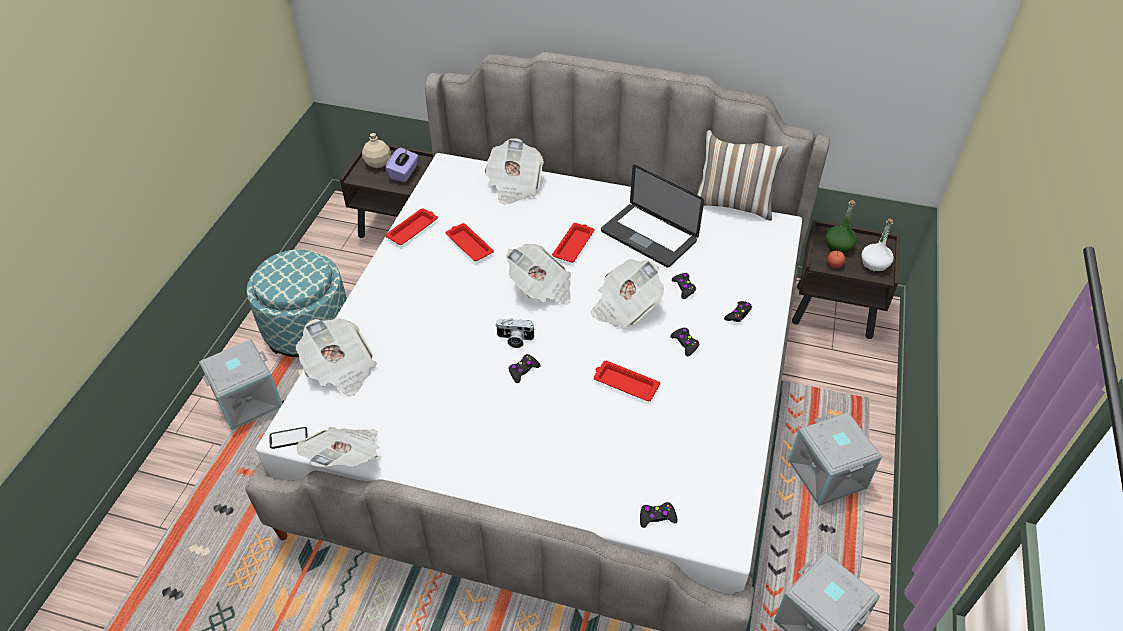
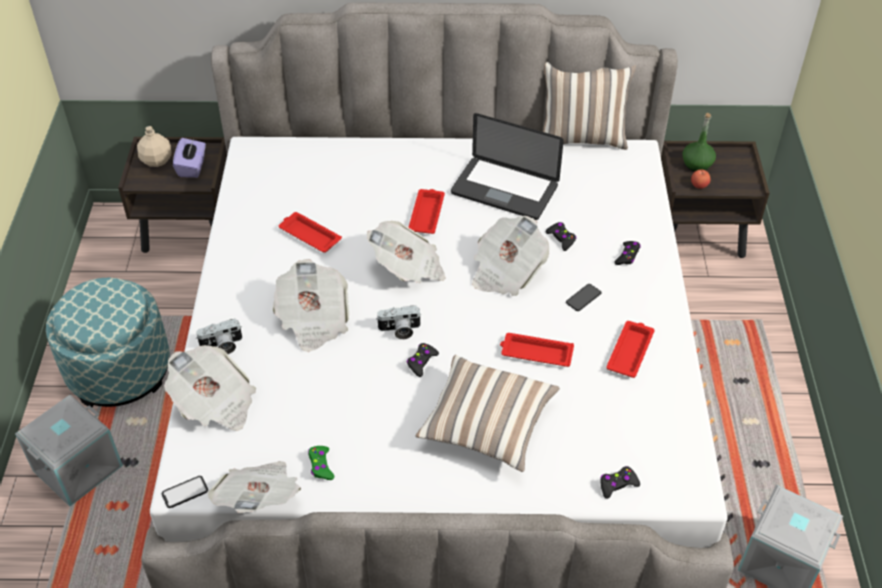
camera: 15 degrees left, 0 degrees up
red tray [385,208,438,245] -> red tray moved to [606,321,654,378]
newspaper [485,138,544,205] -> newspaper moved to [272,259,349,352]
black game controller [670,328,699,356] -> phone [566,284,601,311]
grey storage box [788,412,882,506] -> none
white bottle [861,219,894,272] -> none
none -> camera [196,319,242,354]
none -> green game controller [308,446,334,480]
none -> pillow [416,355,560,472]

